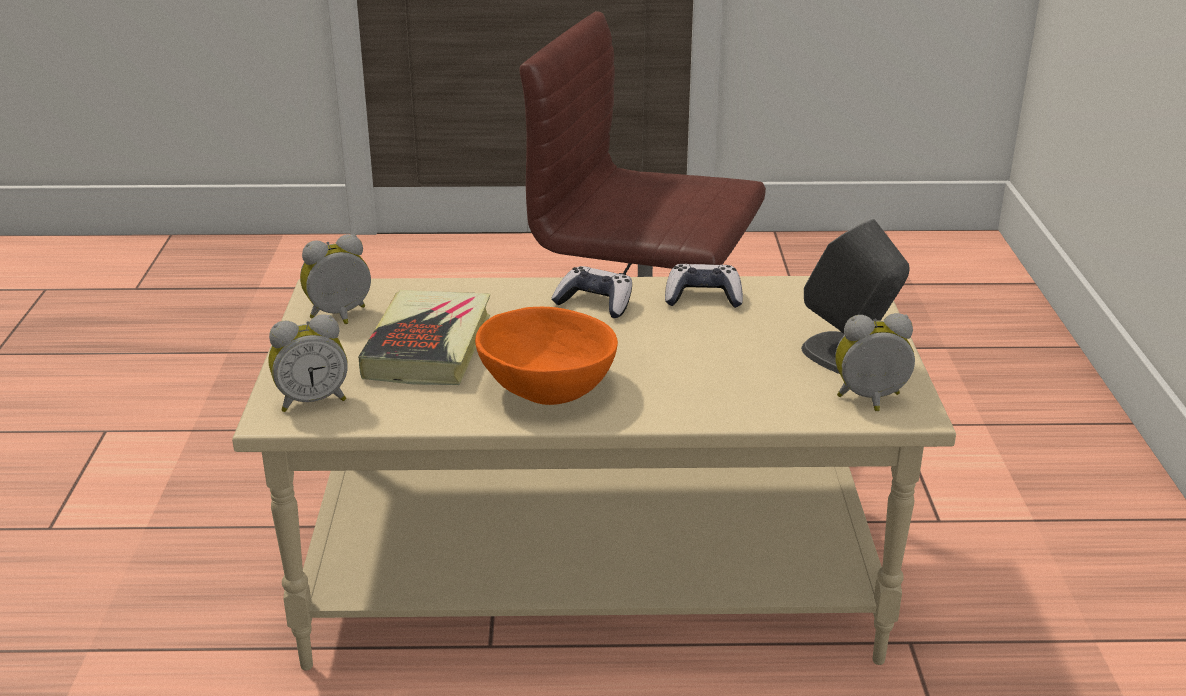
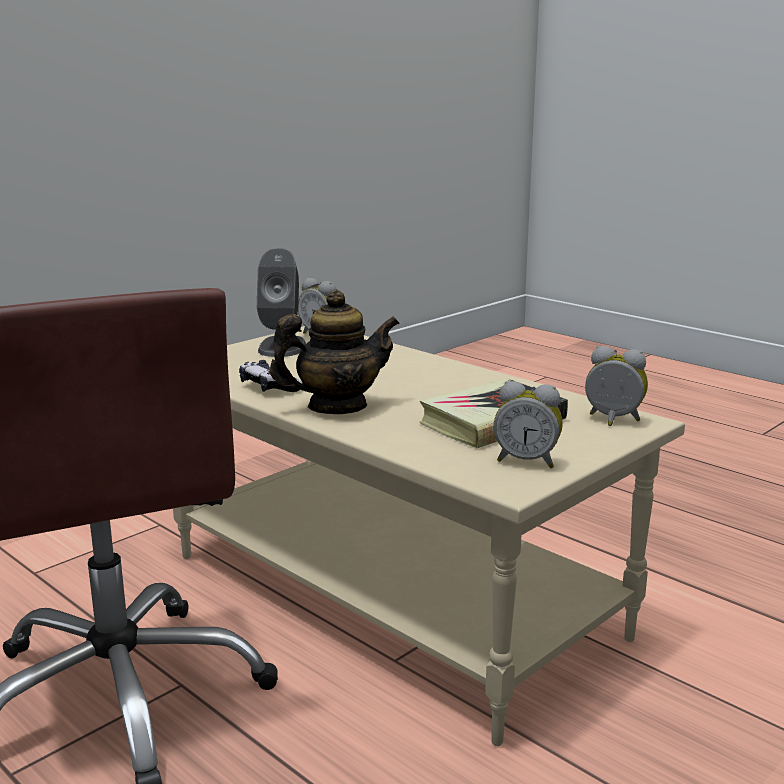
camera: 135 degrees left, 10 degrees down
orange bowl [475,307,618,405] -> none
game controller [551,266,632,318] -> teapot [270,290,400,414]

